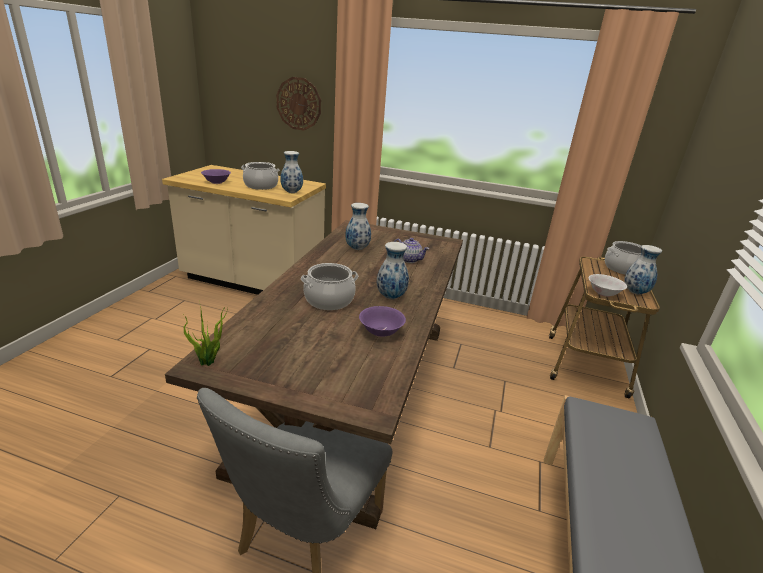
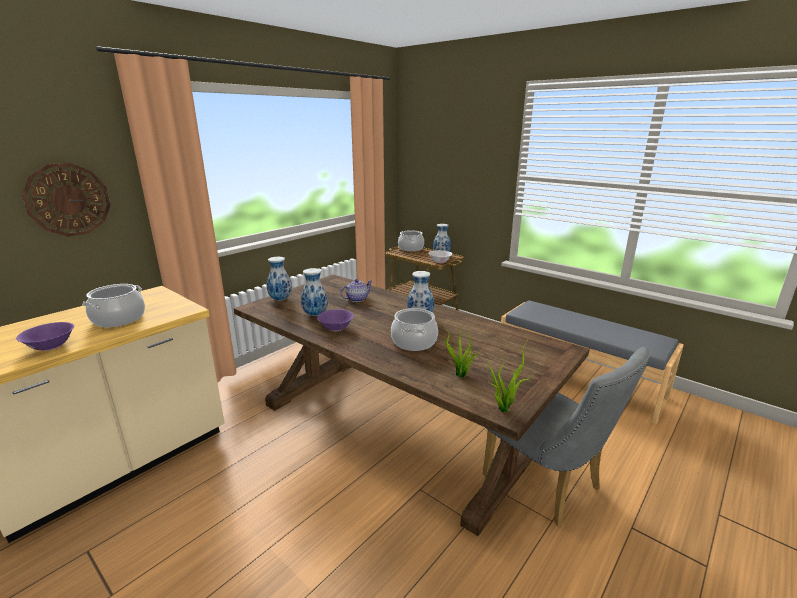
camera: 65 degrees left, 5 degrees down
vase [280,151,303,193] -> vase moved to [267,257,292,301]
purple bowl [359,306,406,337] -> purple bowl moved to [317,309,354,331]
none -> potted plant [444,325,479,378]

